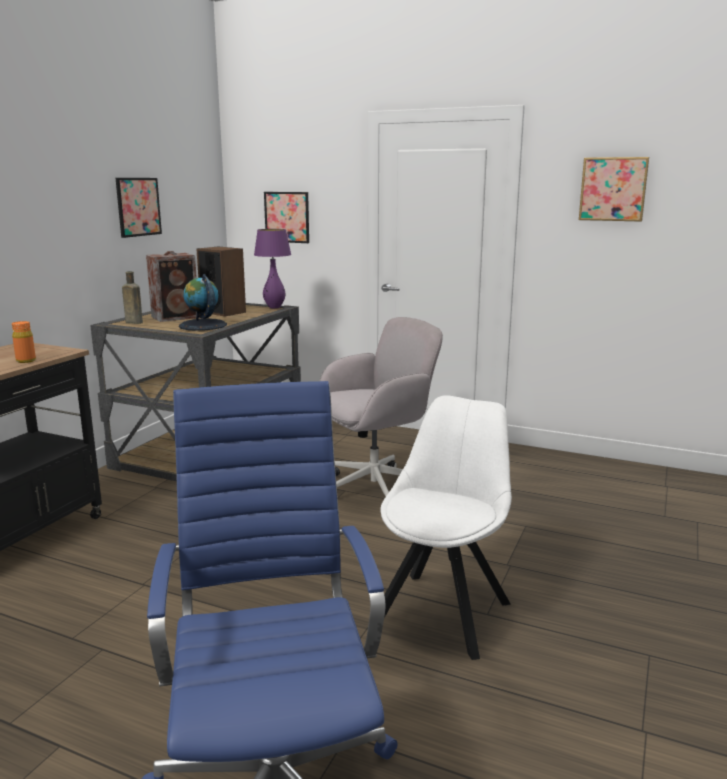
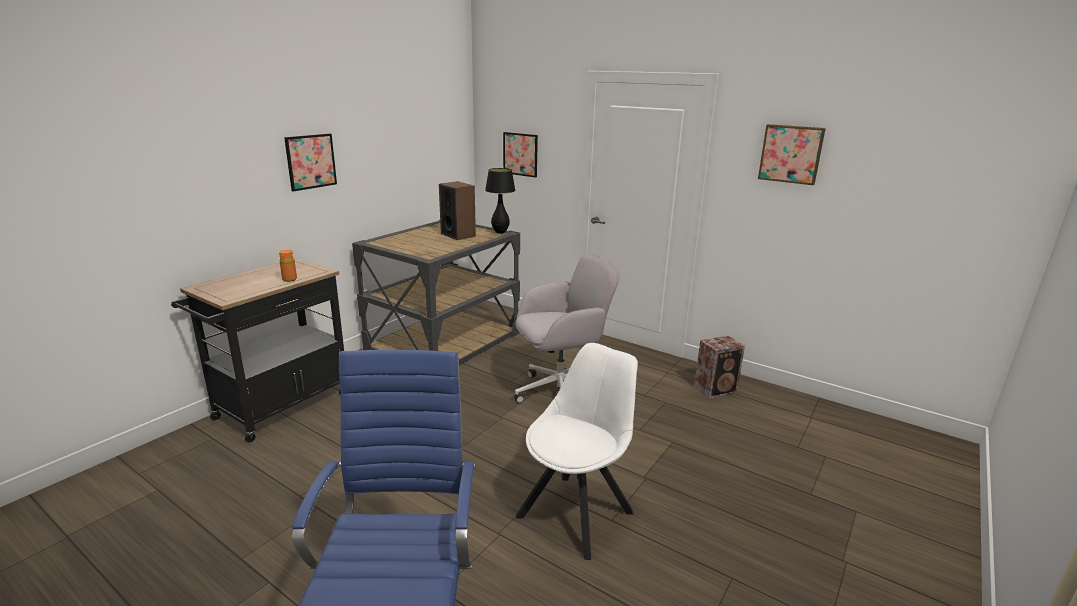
camera: 10 degrees right, 5 degrees up
picture [115,178,162,238] -> picture moved to [284,134,337,191]
brown bottle [122,271,143,324] -> none
speaker [146,251,197,322] -> speaker moved to [694,336,745,399]
globe [179,274,227,331] -> none
purple table lamp [254,229,291,308] -> black table lamp [485,168,516,234]

